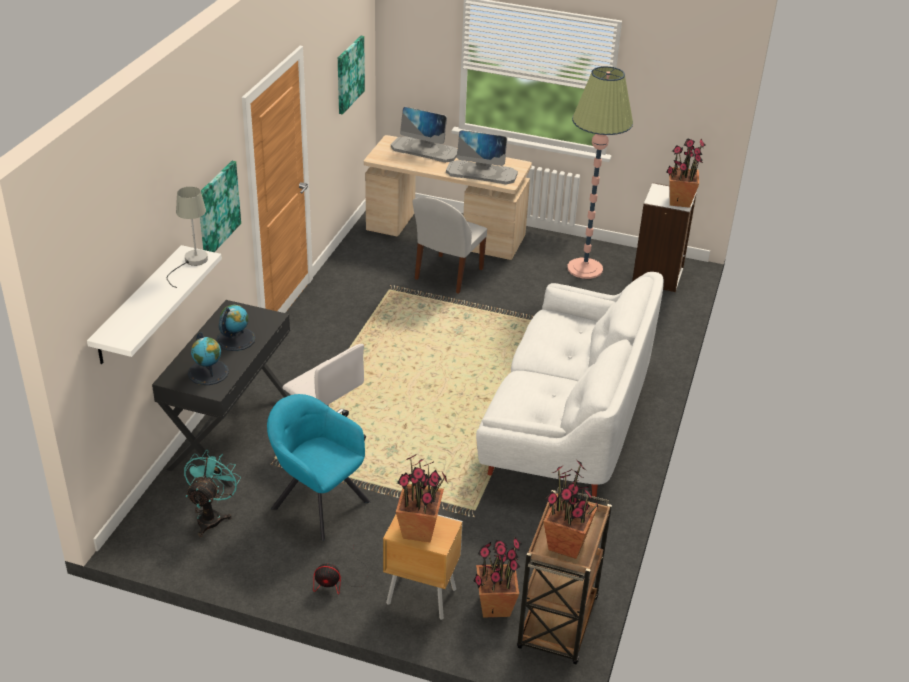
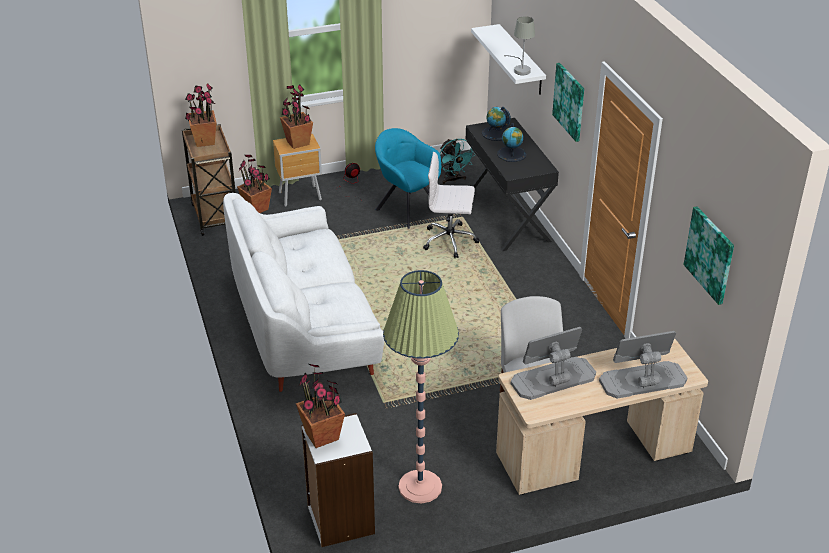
camera: 145 degrees right, 0 degrees up
turquoise armchair [267,394,370,541] -> turquoise armchair turned 135 degrees counterclockwise [375,128,441,229]

